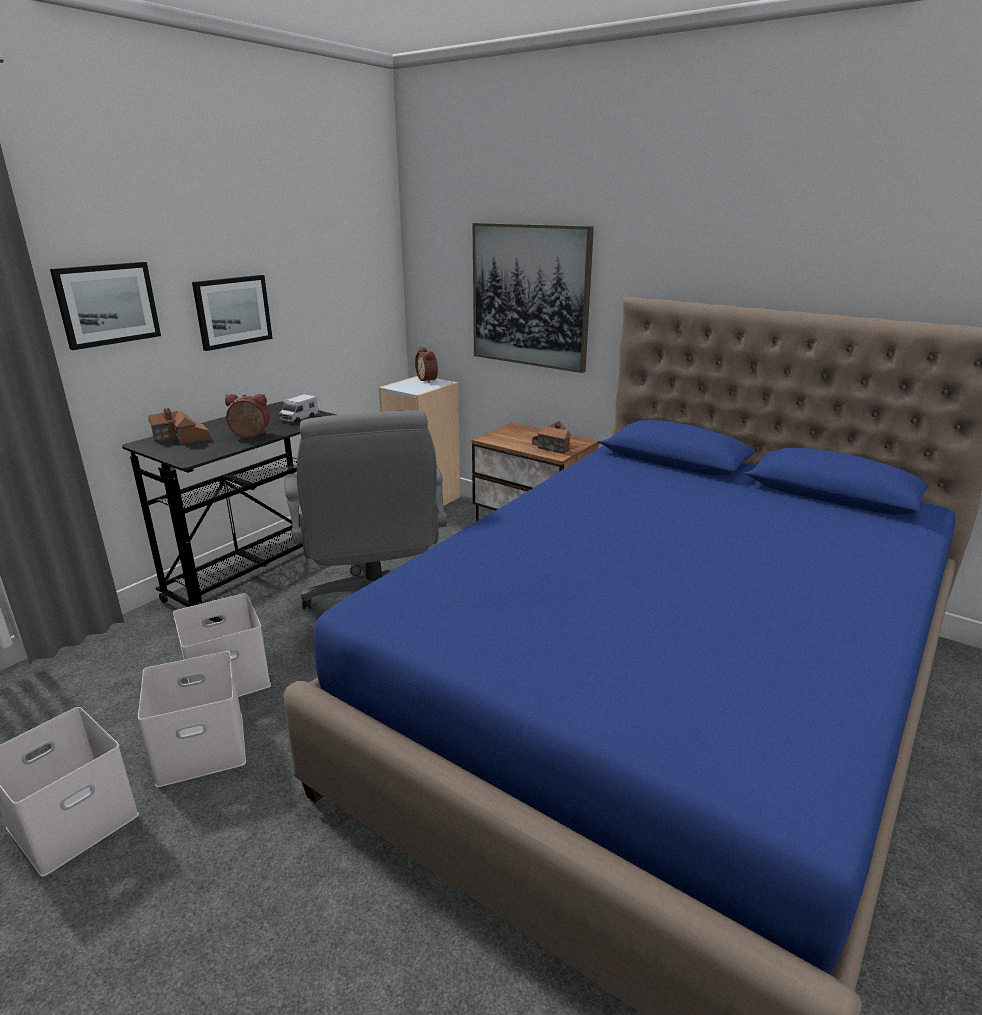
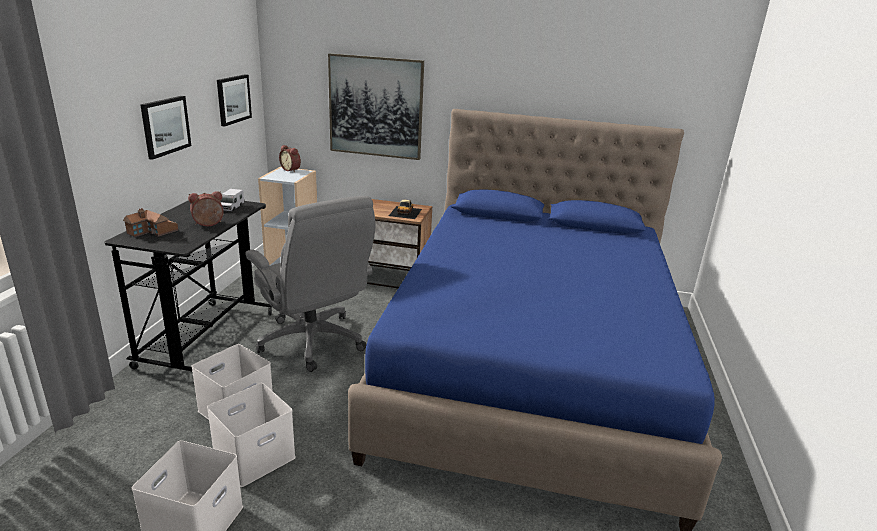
camera: 25 degrees left, 0 degrees up
picture [50,262,161,350] -> picture moved to [217,74,252,126]
toy house [532,421,571,454] -> toy car [389,200,422,219]

